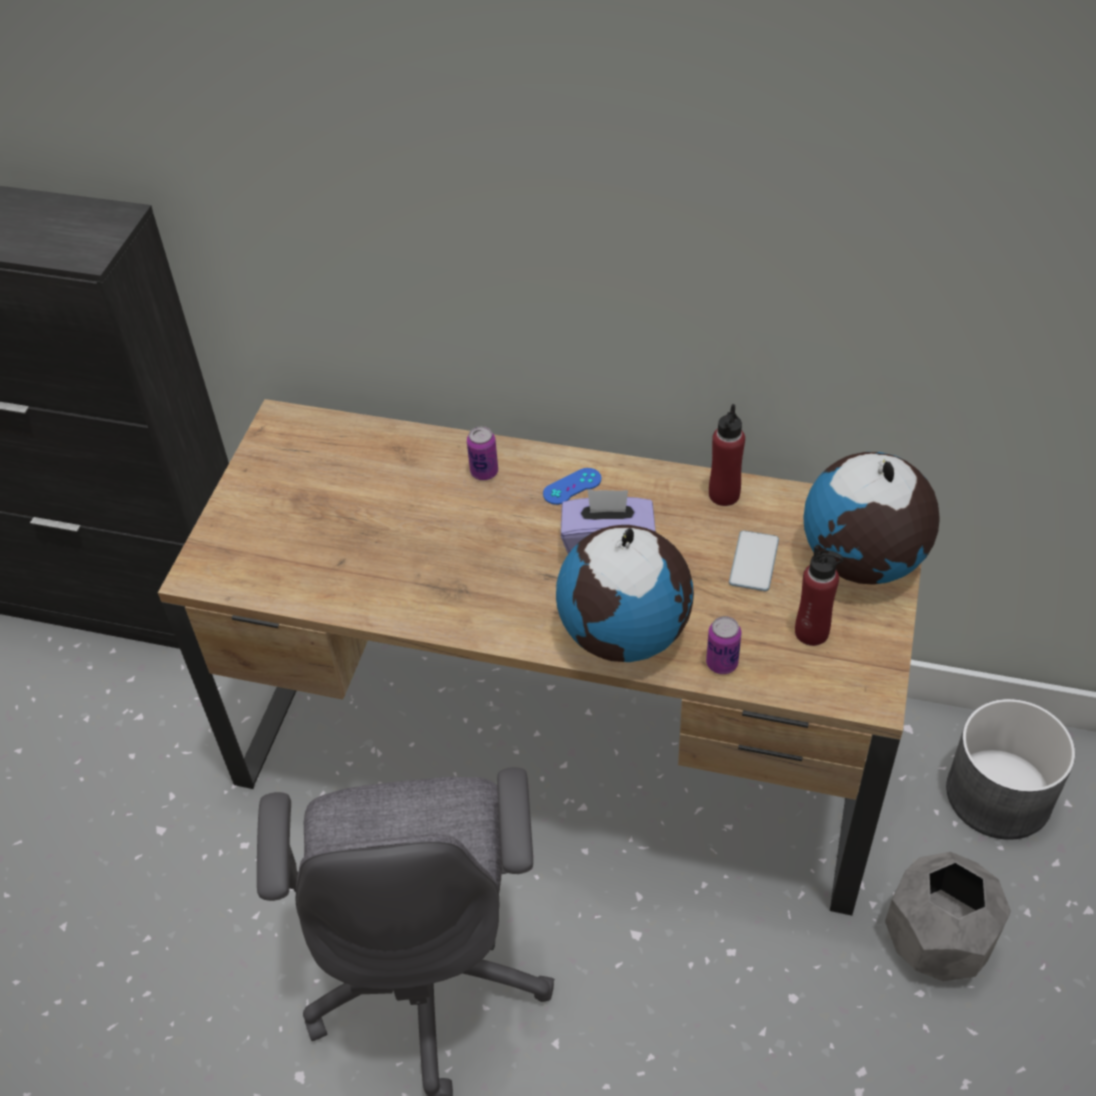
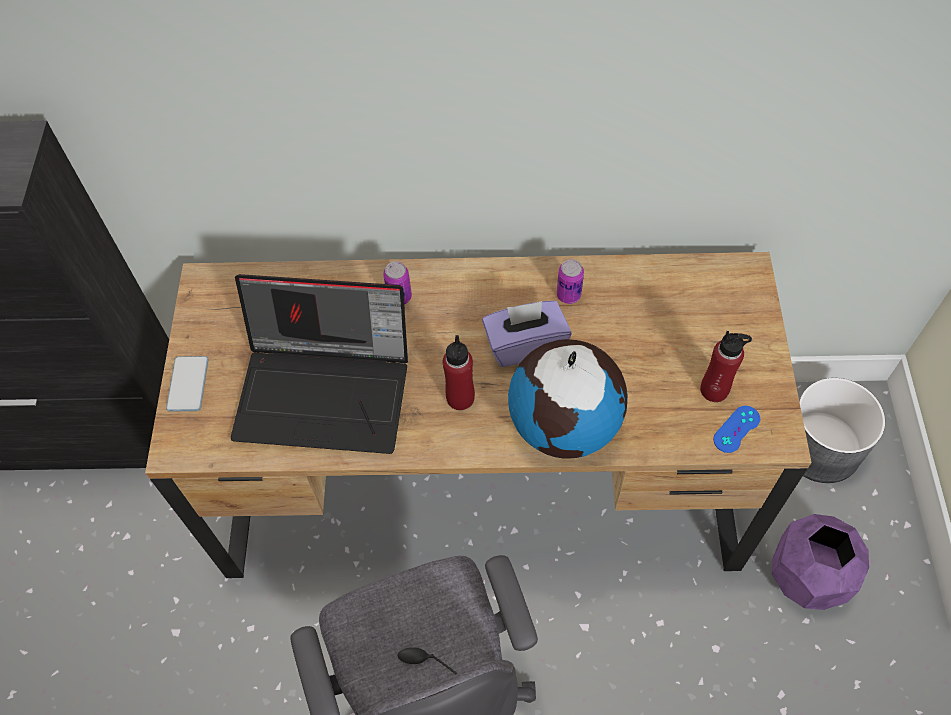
camera: 15 degrees left, 10 degrees up
blue game controller [543,468,601,505] -> blue game controller moved to [713,406,760,453]
can [706,616,741,674] -> can moved to [557,259,584,304]
red bottle [709,404,745,506] -> red bottle moved to [443,335,475,410]
phone [729,530,779,591] -> phone moved to [166,356,209,412]
globe [803,452,940,584] -> none
grey planter [885,852,1011,981] -> purple planter [772,514,869,610]
none -> laptop [231,274,408,454]

